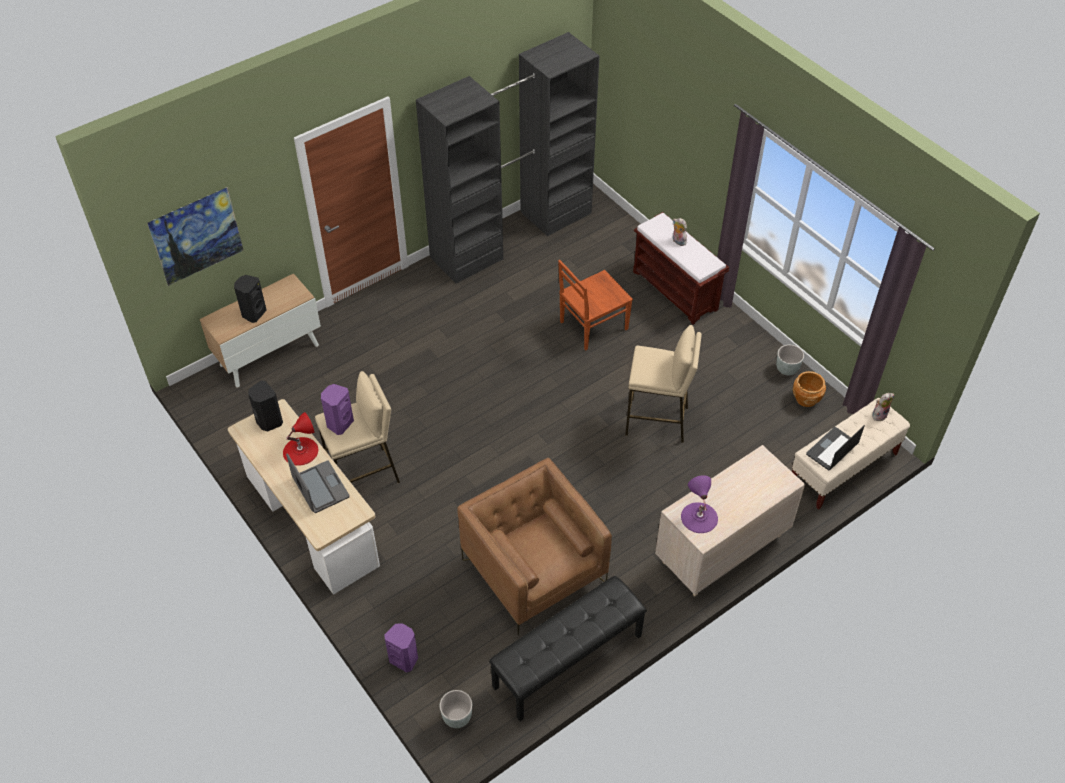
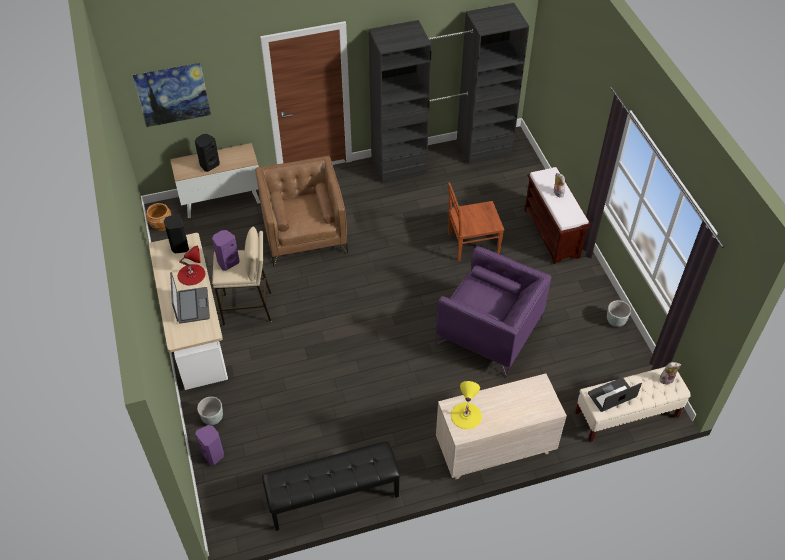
camera: 20 degrees right, 0 degrees up
grey planter [440,690,472,728] -> grey planter moved to [197,397,223,425]
brown armchair [458,458,612,635] -> brown armchair moved to [255,156,348,267]
beige stool [625,325,702,443] -> purple armchair [436,246,551,377]
purple table lamp [681,475,718,533] -> yellow table lamp [451,381,482,429]
brown planter [793,371,826,407] -> brown planter moved to [146,203,171,231]

